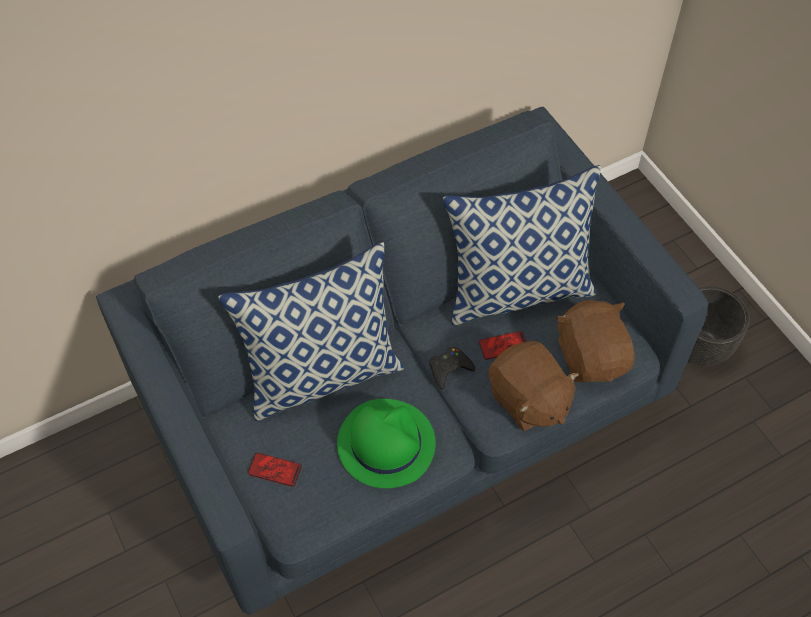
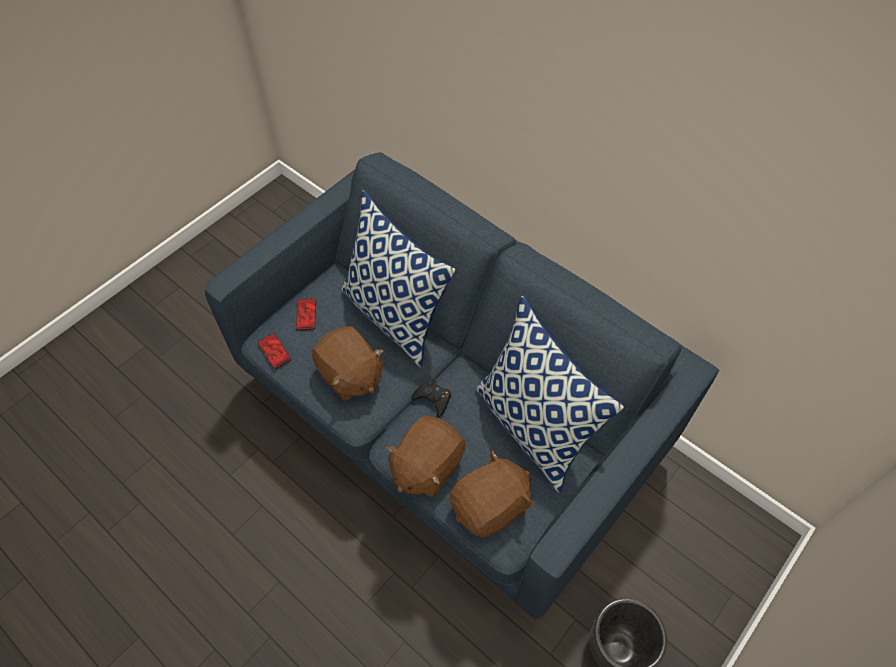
camera: 70 degrees right, 0 degrees up
green hat [337,399,436,488] -> brown plush toy [312,326,384,401]
phone [479,331,526,360] -> phone moved to [258,333,291,369]

